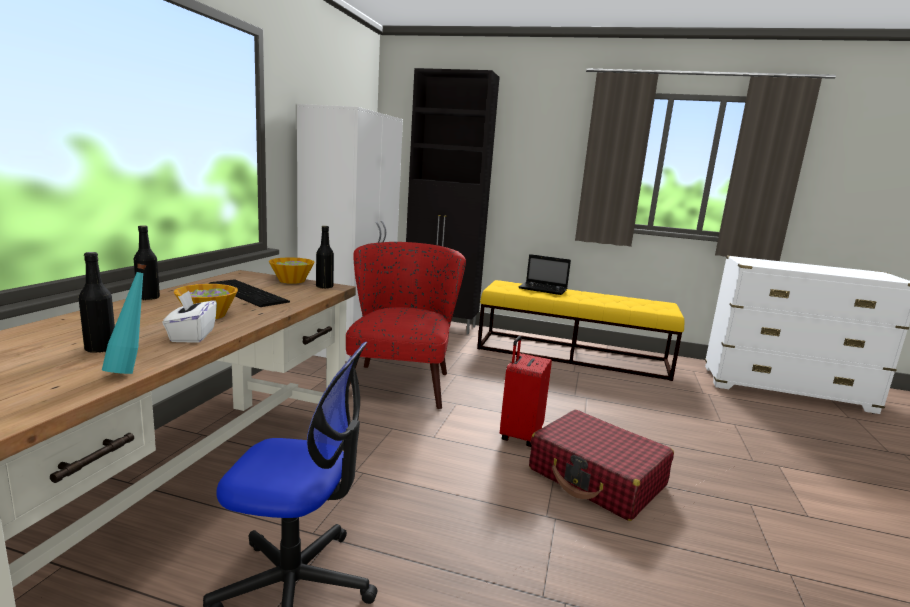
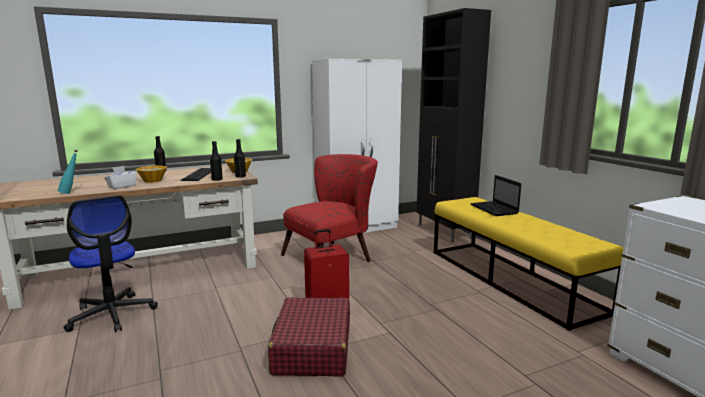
camera: 50 degrees right, 0 degrees up
black bottle [79,252,115,353] -> black bottle moved to [210,141,223,181]

